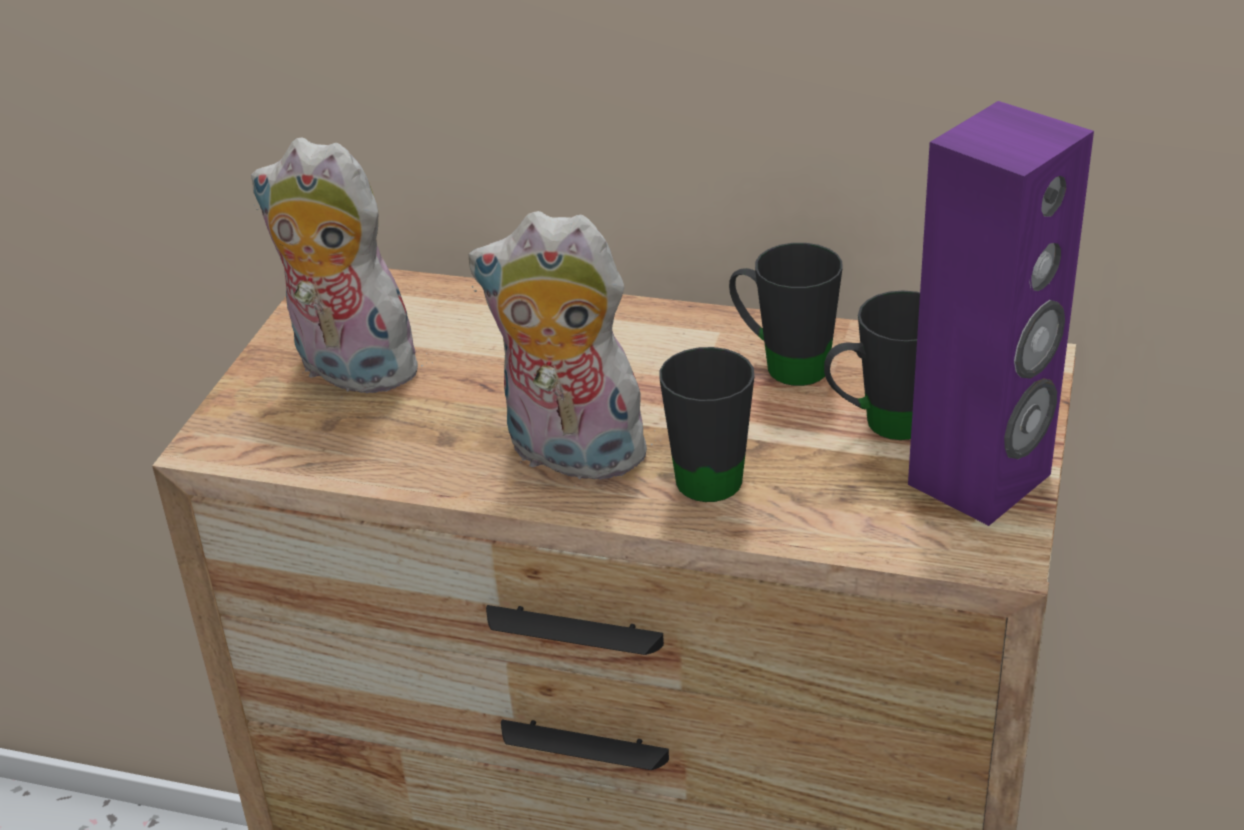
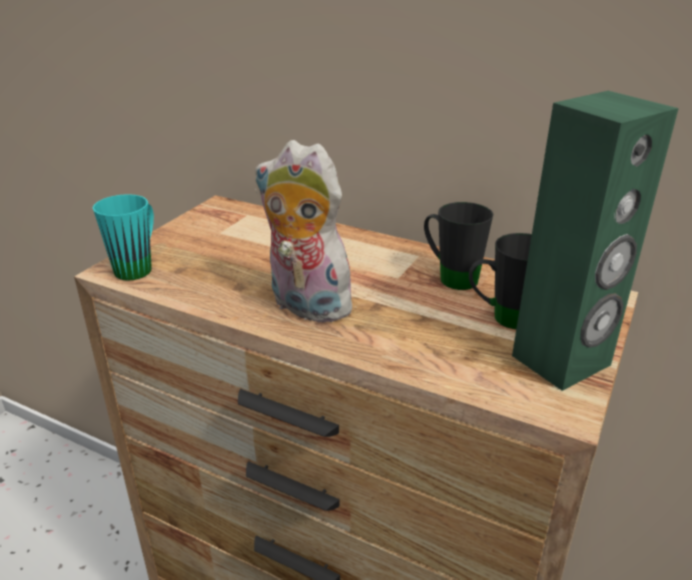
camera: 10 degrees right, 5 degrees down
plush toy [251,137,432,398] -> none
black mug [659,347,754,502] -> none
purple speaker [908,101,1094,526] -> green speaker [512,91,679,391]
none -> turquoise mug [93,194,154,281]

